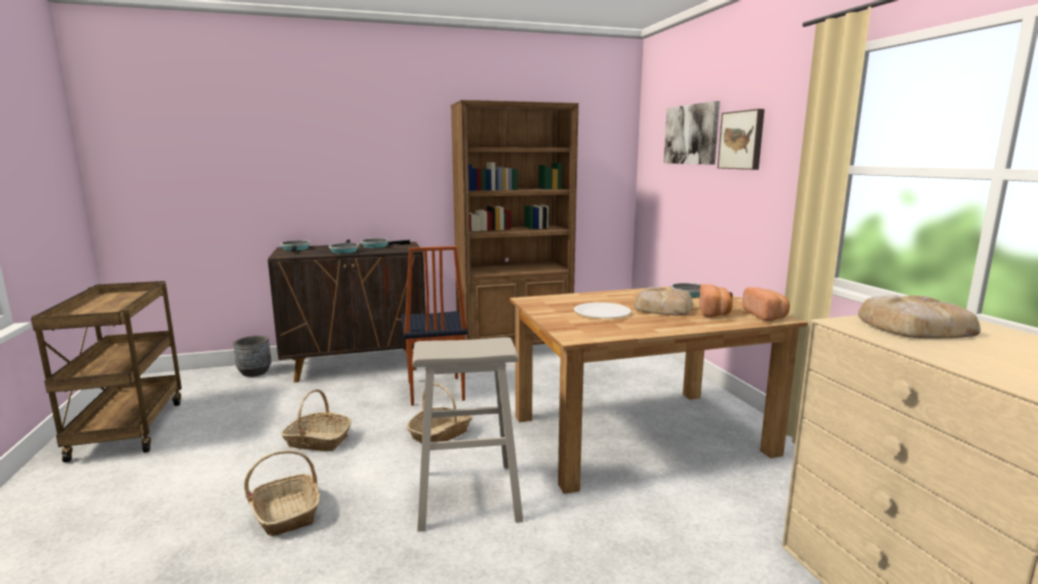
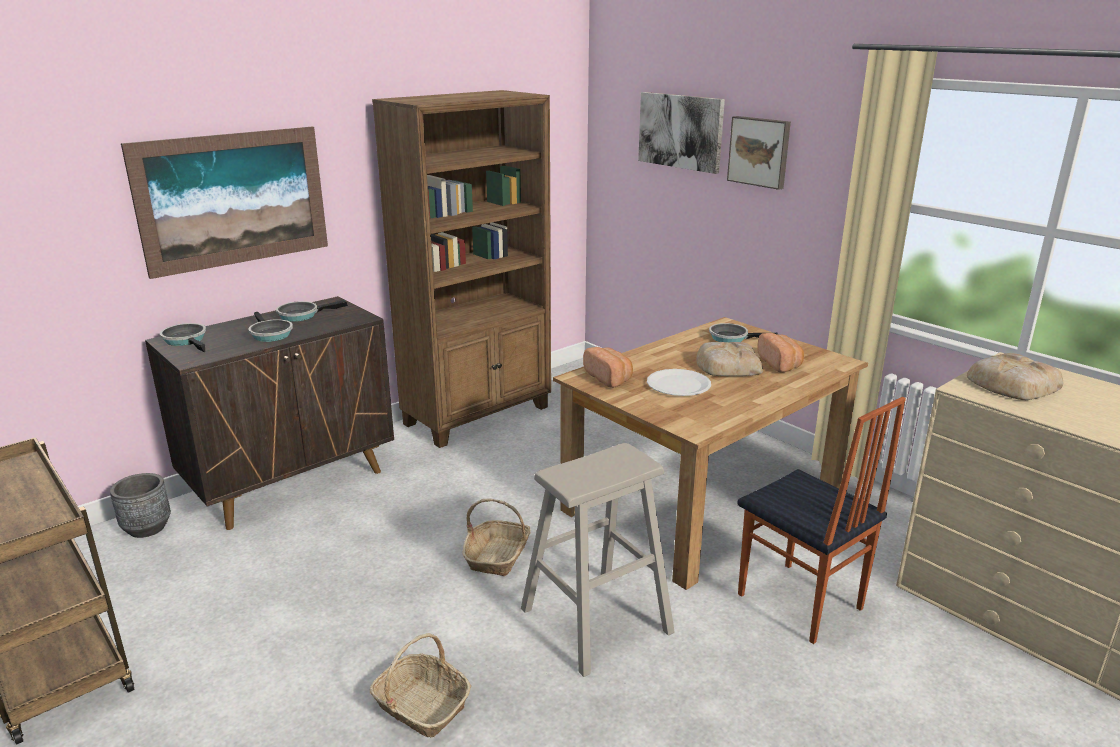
camera: 25 degrees left, 10 degrees up
basket [281,389,351,451] -> none
chair [401,246,468,406] -> chair moved to [737,397,906,644]
bread [742,287,790,321] -> bread moved to [583,347,633,388]
none -> picture [121,127,328,279]

